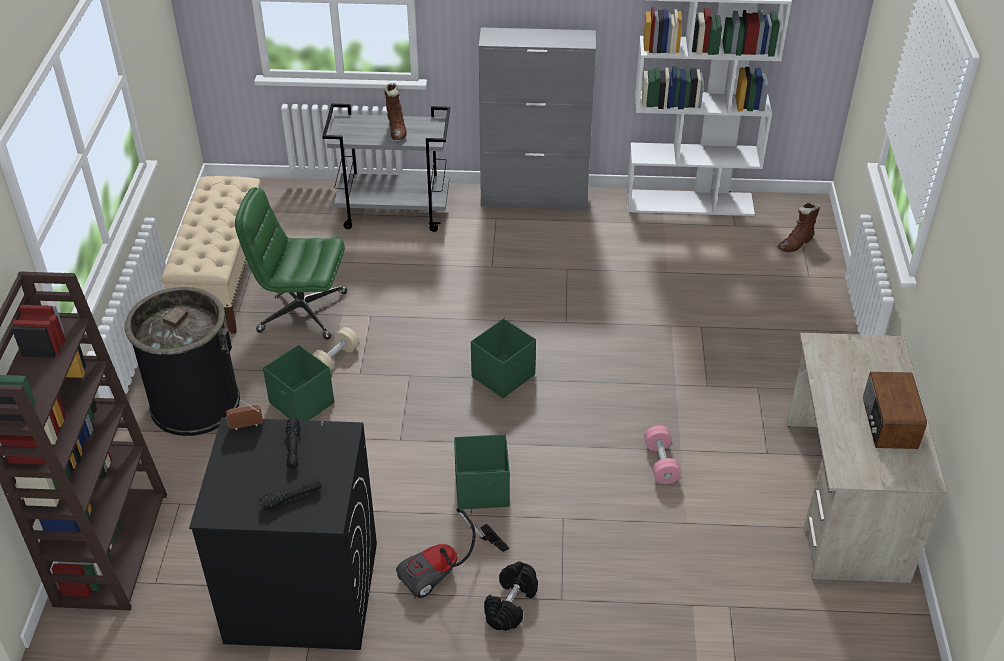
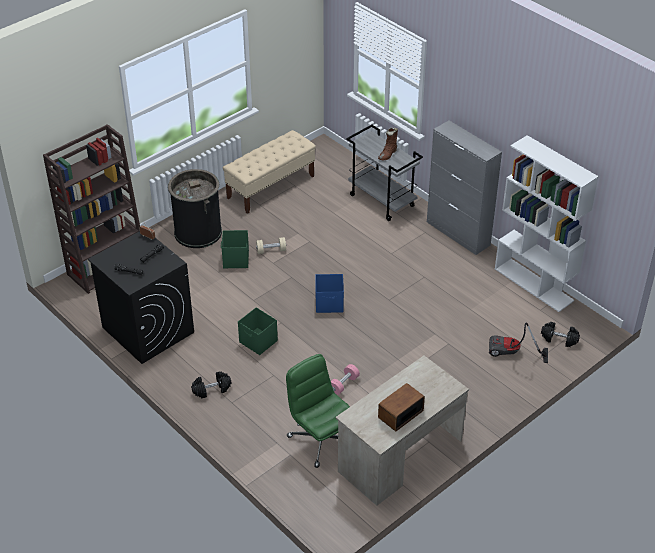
camera: 45 degrees right, 0 degrees up
green office chair [235,187,347,340] -> green office chair moved to [286,354,350,468]
vacuum cleaner [396,508,509,598] -> vacuum cleaner moved to [489,323,548,363]
green storage box [471,318,536,398] -> blue storage box [315,274,344,313]
brown boot [778,202,820,252] -> black dumbbell [541,322,580,347]

